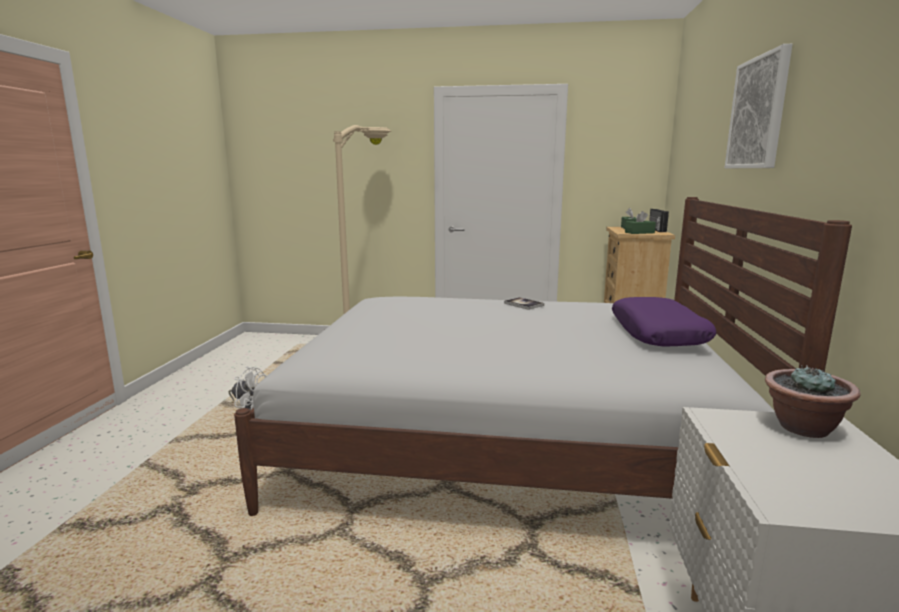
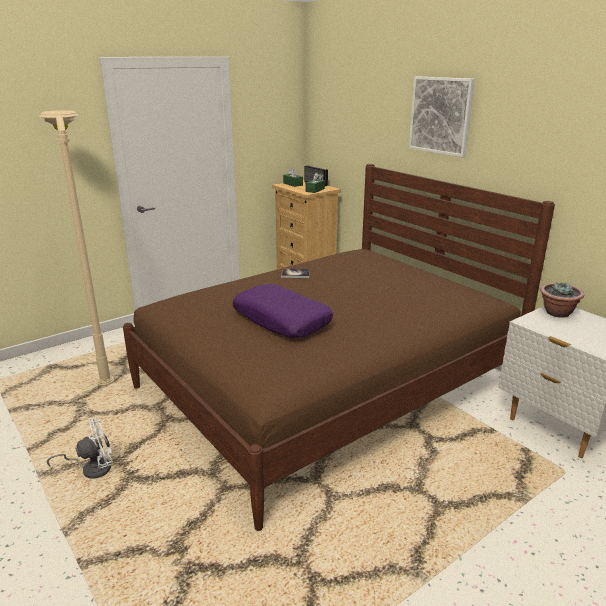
camera: 45 degrees left, 10 degrees up
white bed [234,197,852,516] -> brown bed [123,164,555,531]
purple pillow [612,297,716,347] -> purple pillow moved to [233,284,333,338]

